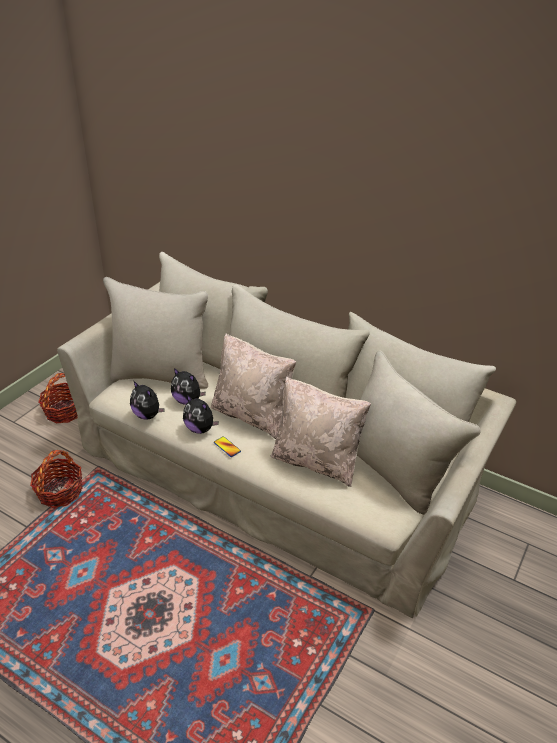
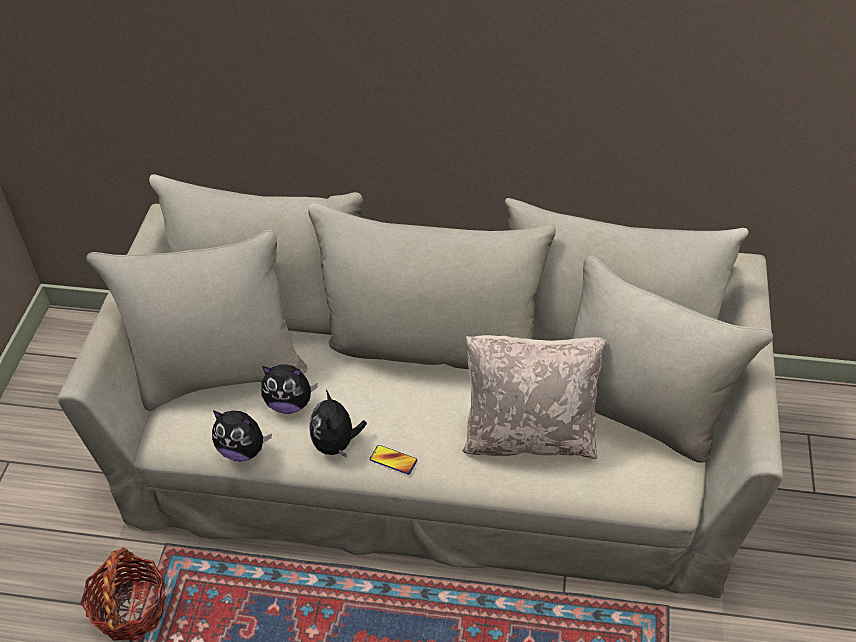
camera: 20 degrees left, 10 degrees up
basket [38,373,78,423] -> none
plush toy [183,395,219,434] -> plush toy turned 75 degrees clockwise [309,390,367,458]
beige pillow [211,334,296,439] -> none

